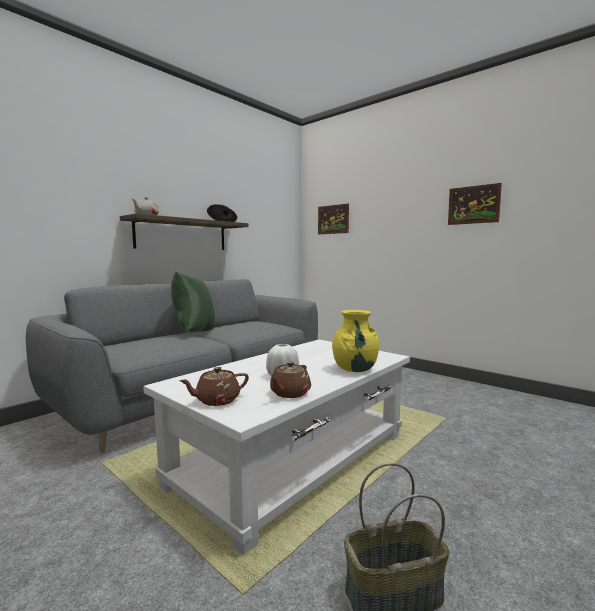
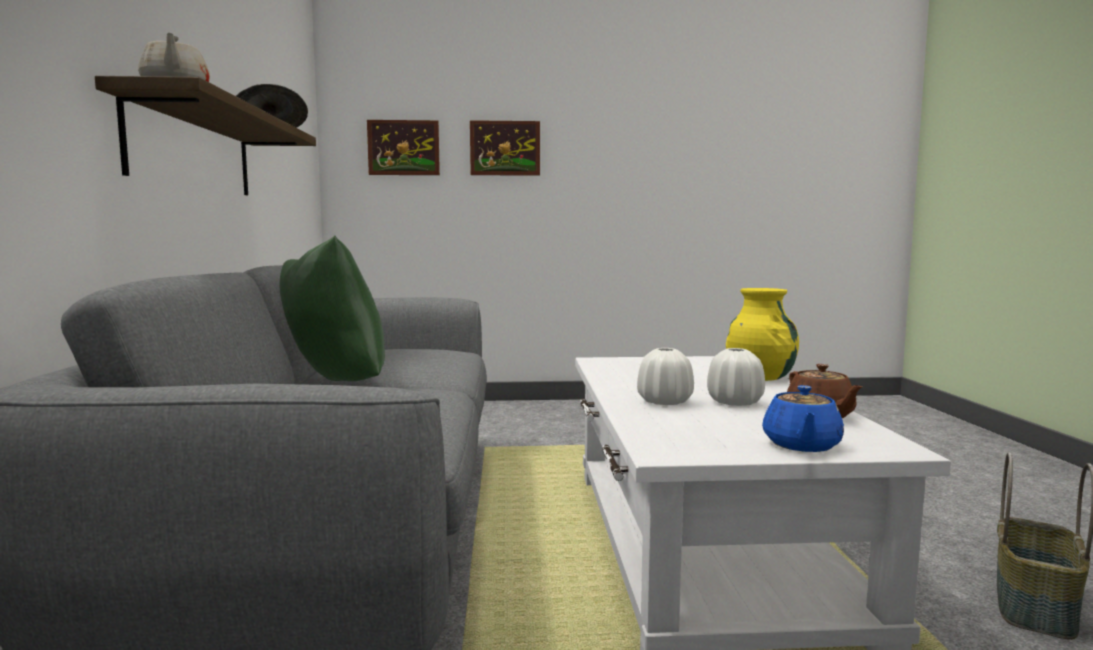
camera: 45 degrees left, 0 degrees up
brown teapot [179,367,249,406] -> blue teapot [762,385,844,452]
picture [448,183,502,225] -> picture moved to [470,120,540,176]
none -> white vase [637,348,694,405]

